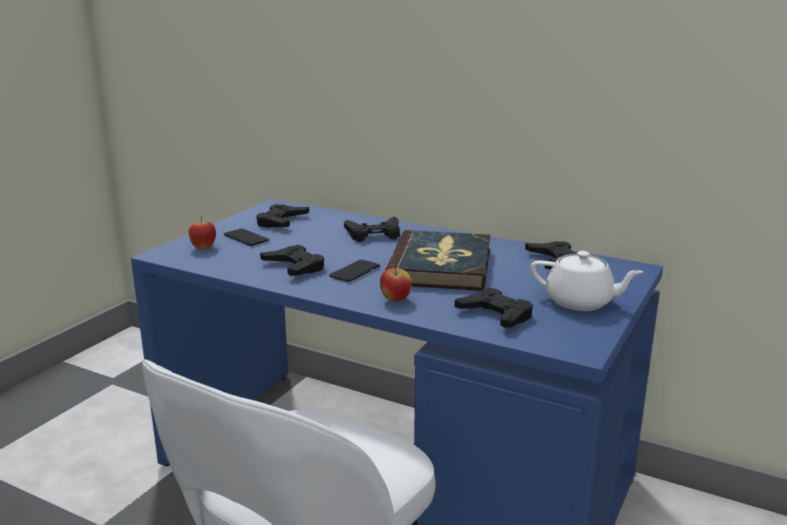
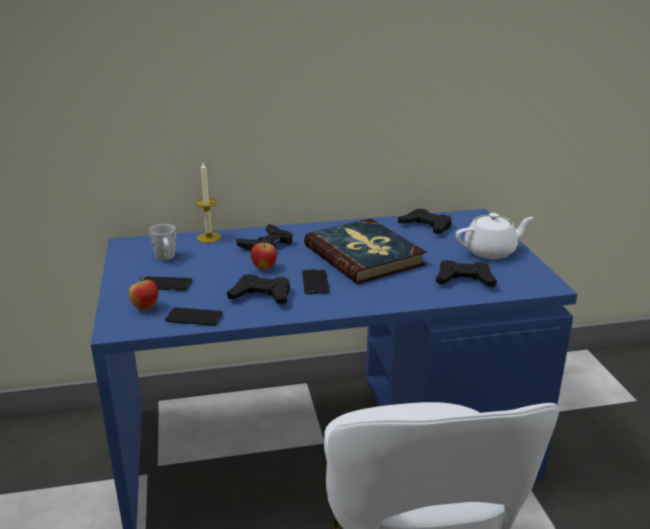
camera: 40 degrees left, 5 degrees up
black game controller [256,204,309,228] -> white mug [149,224,176,260]
apple [380,265,411,301] -> apple moved to [251,240,277,270]
none -> phone [165,307,223,326]
none -> candle [196,162,222,243]

